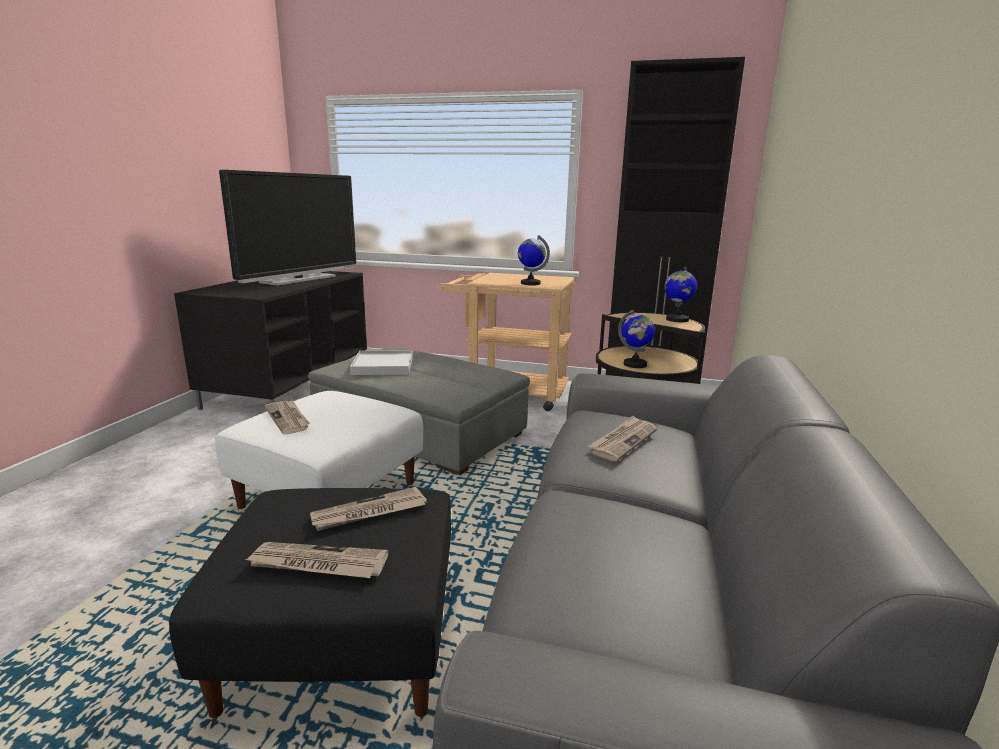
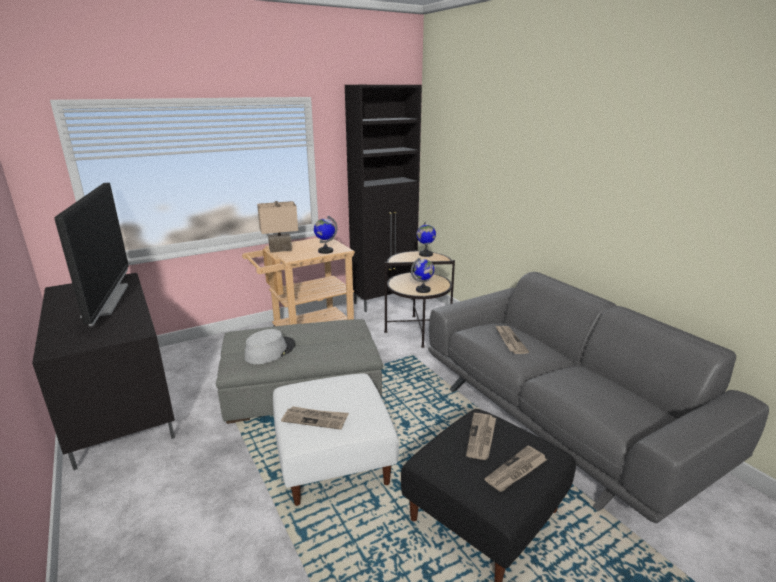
camera: 45 degrees left, 5 degrees up
white tray [350,351,413,375] -> grey hat [245,329,295,364]
none -> beige table lamp [257,201,298,253]

